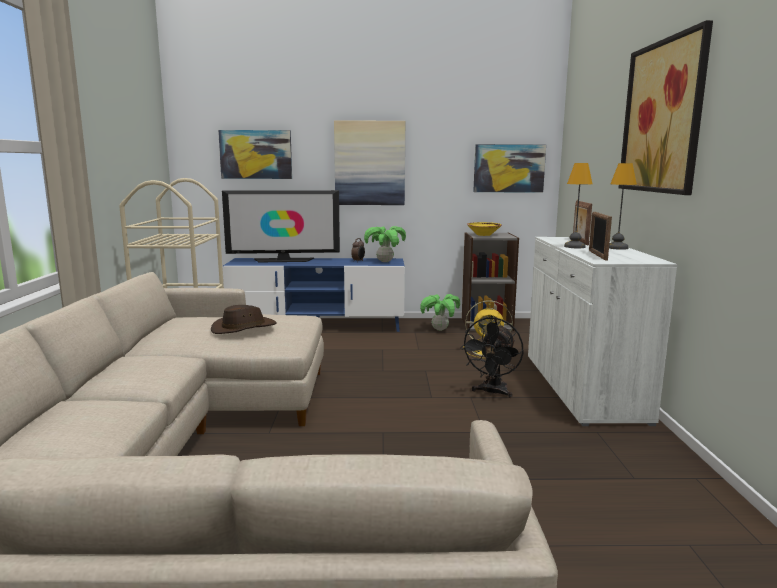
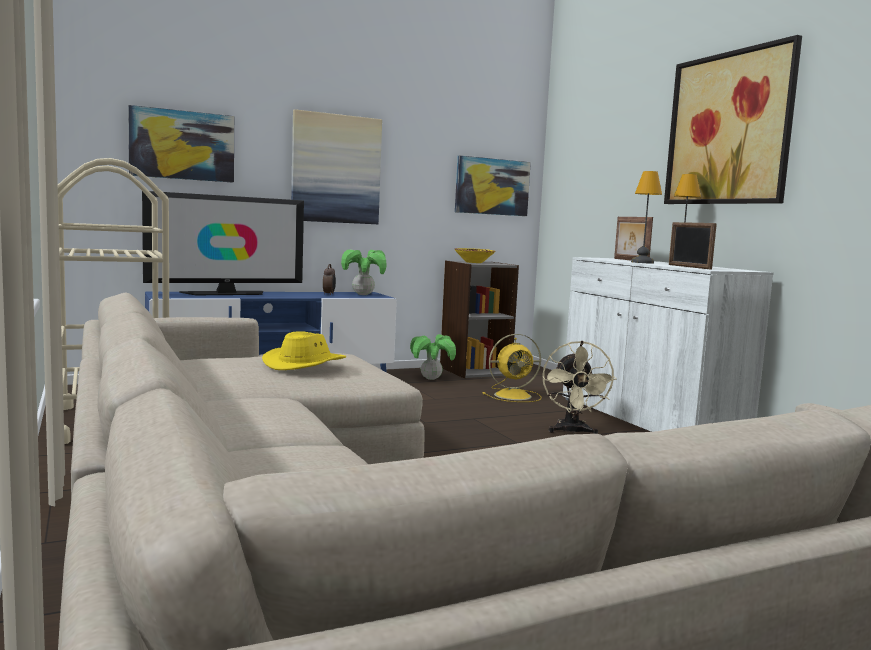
camera: 25 degrees left, 5 degrees down
brown hat [211,305,276,334] -> yellow hat [262,331,347,370]
black fan [460,317,524,398] -> beige fan [542,341,616,434]

